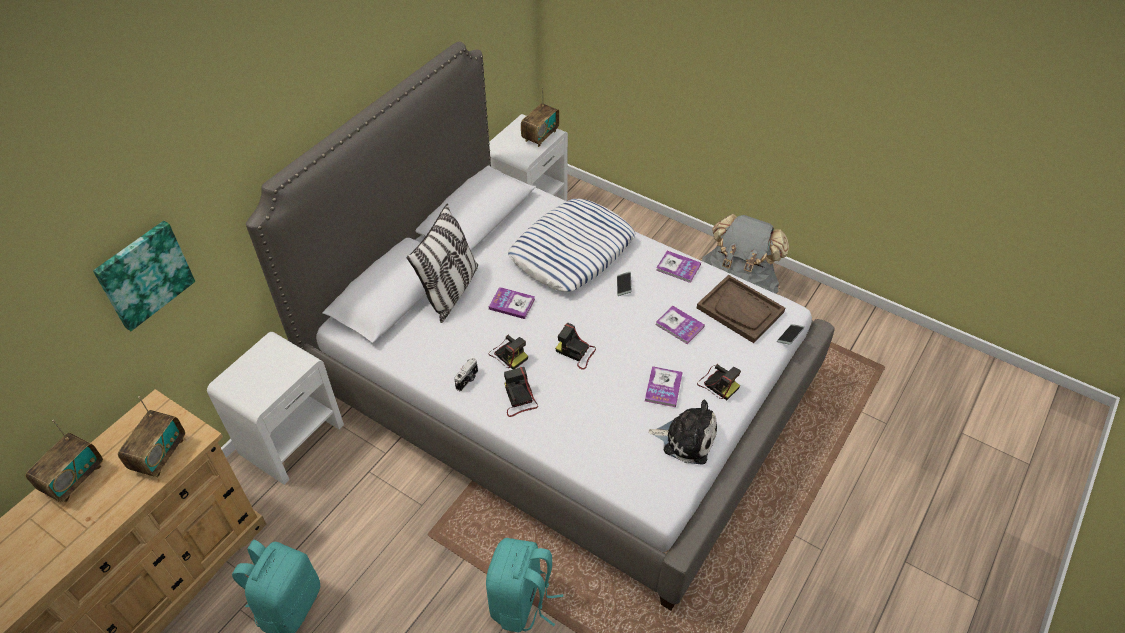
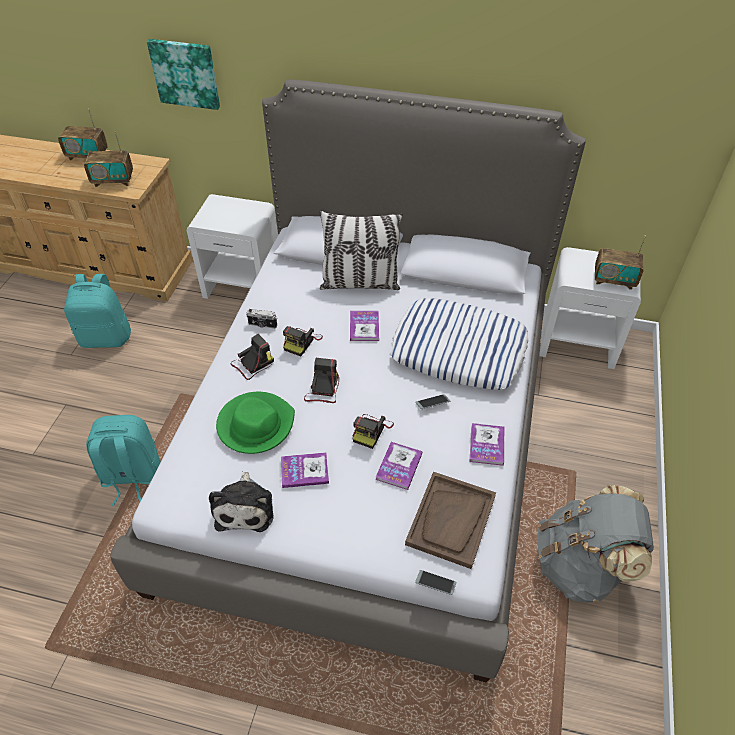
camera: 70 degrees right, 0 degrees up
camera [697,364,741,400] -> camera moved to [352,414,394,449]
none -> green hat [216,392,295,454]

